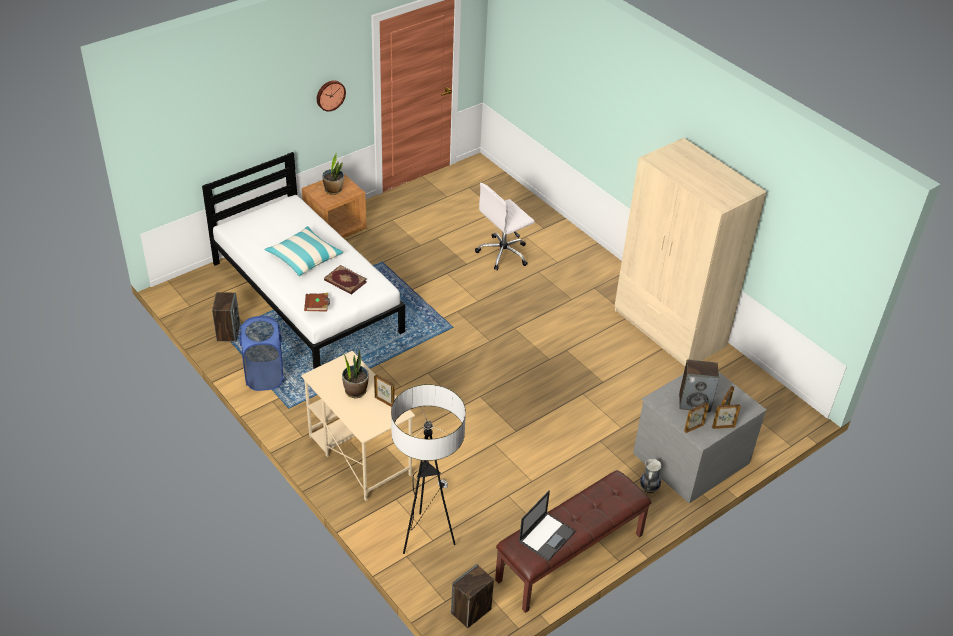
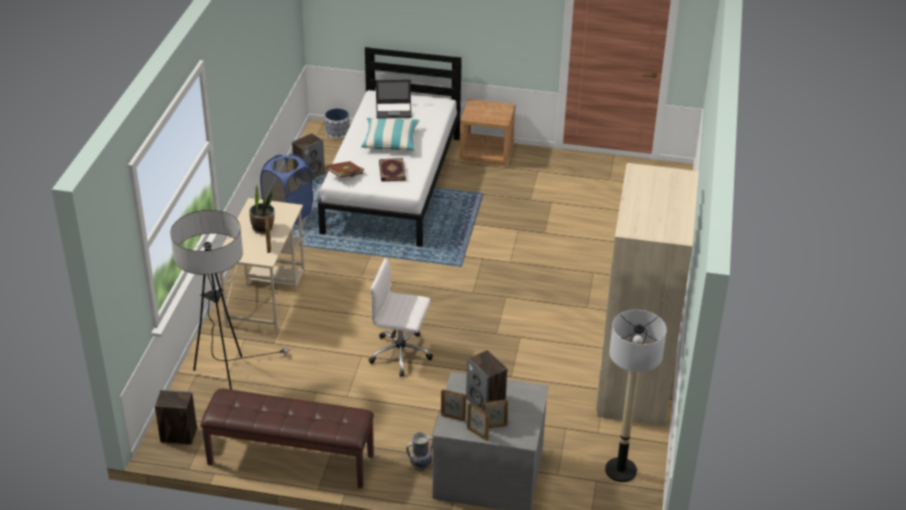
camera: 50 degrees right, 5 degrees down
wall clock [317,80,346,112] -> none
potted plant [322,153,344,195] -> none
white office chair [475,183,535,270] -> white office chair moved to [369,258,433,377]
laptop [519,490,575,561] -> laptop moved to [376,79,412,119]
none -> planter [325,108,349,139]
none -> floor lamp [605,310,667,482]

